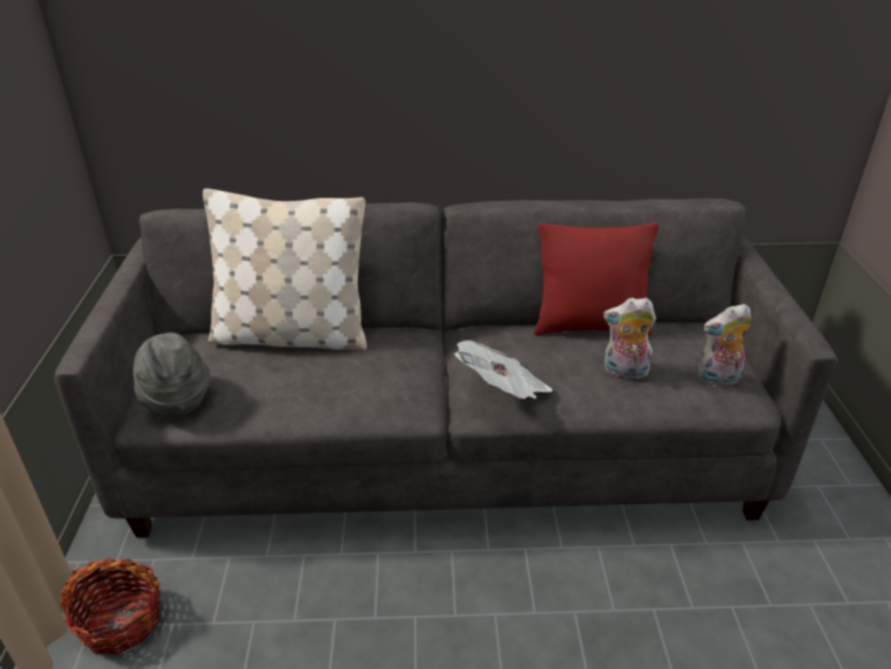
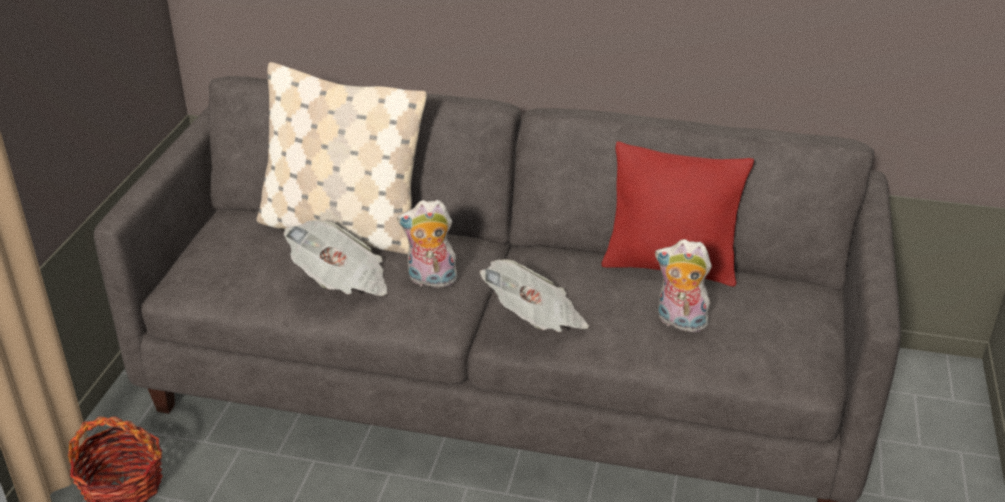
camera: 15 degrees right, 0 degrees up
grey hat [133,332,211,416] -> none
plush toy [697,304,751,388] -> plush toy moved to [397,200,459,288]
none -> newspaper [284,220,388,296]

